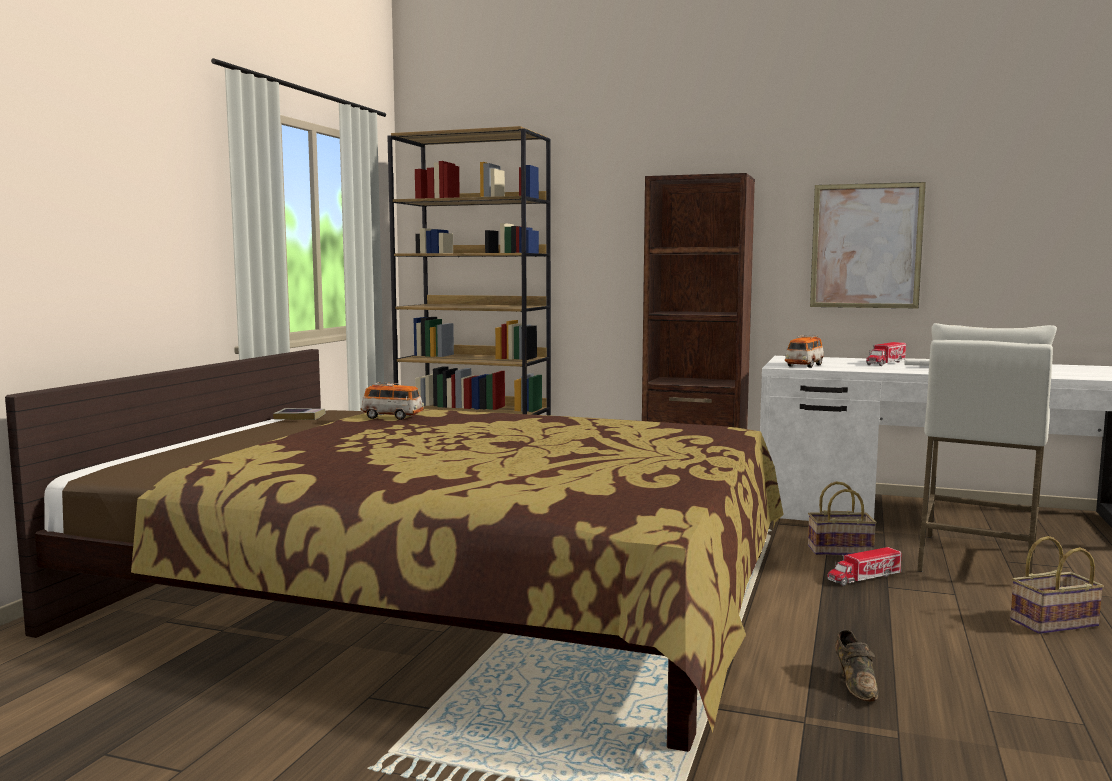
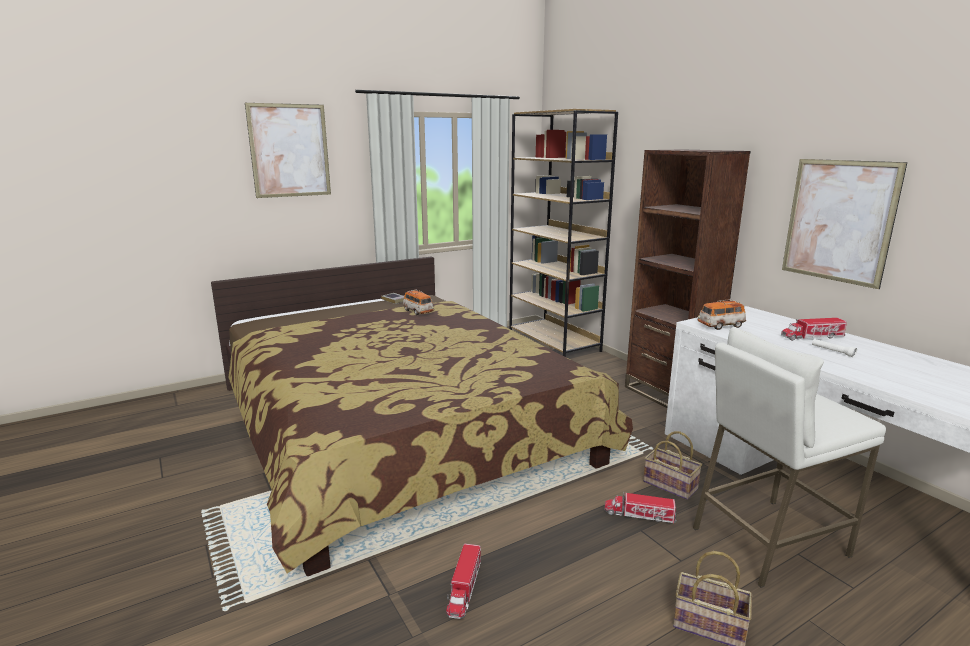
camera: 40 degrees right, 10 degrees up
brown shoe [835,629,878,702] -> toy truck [446,544,481,619]
none -> picture [245,103,331,198]

